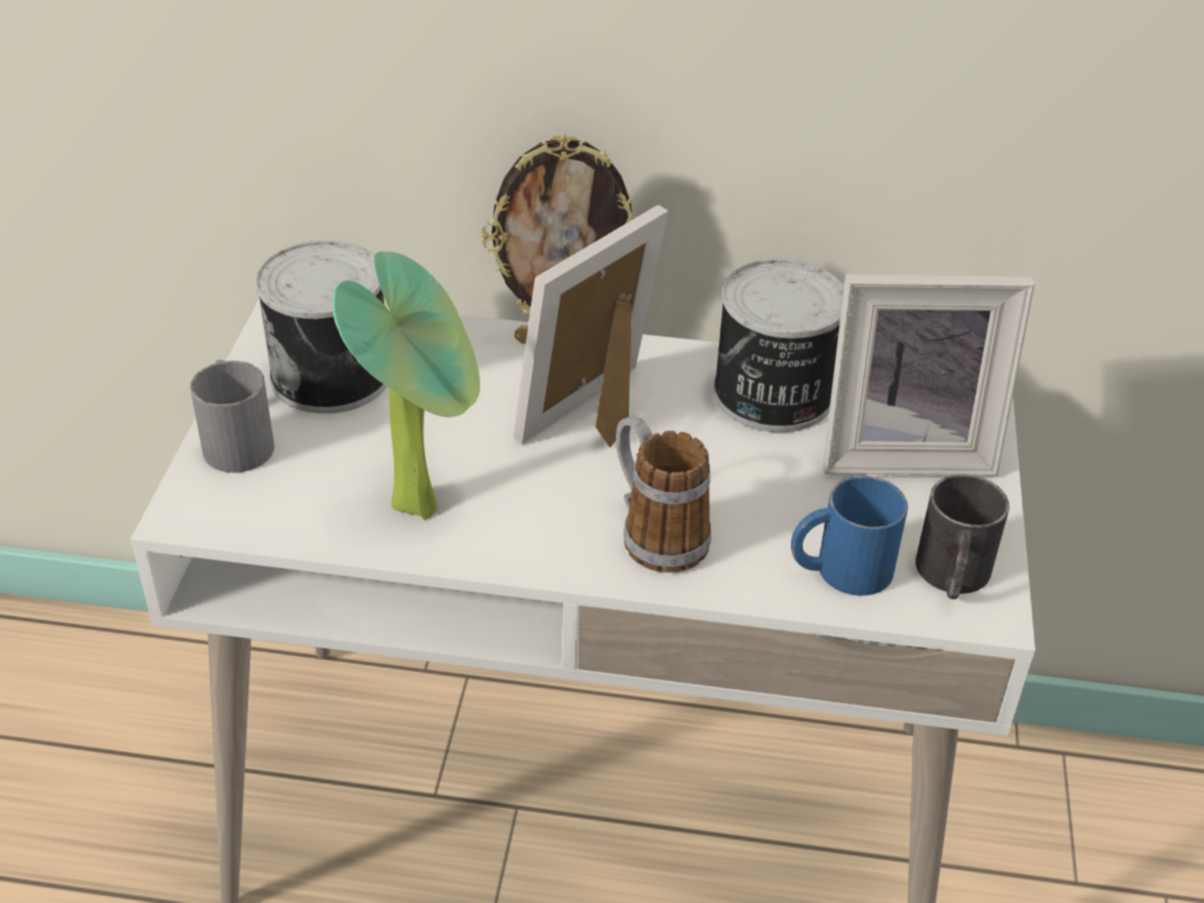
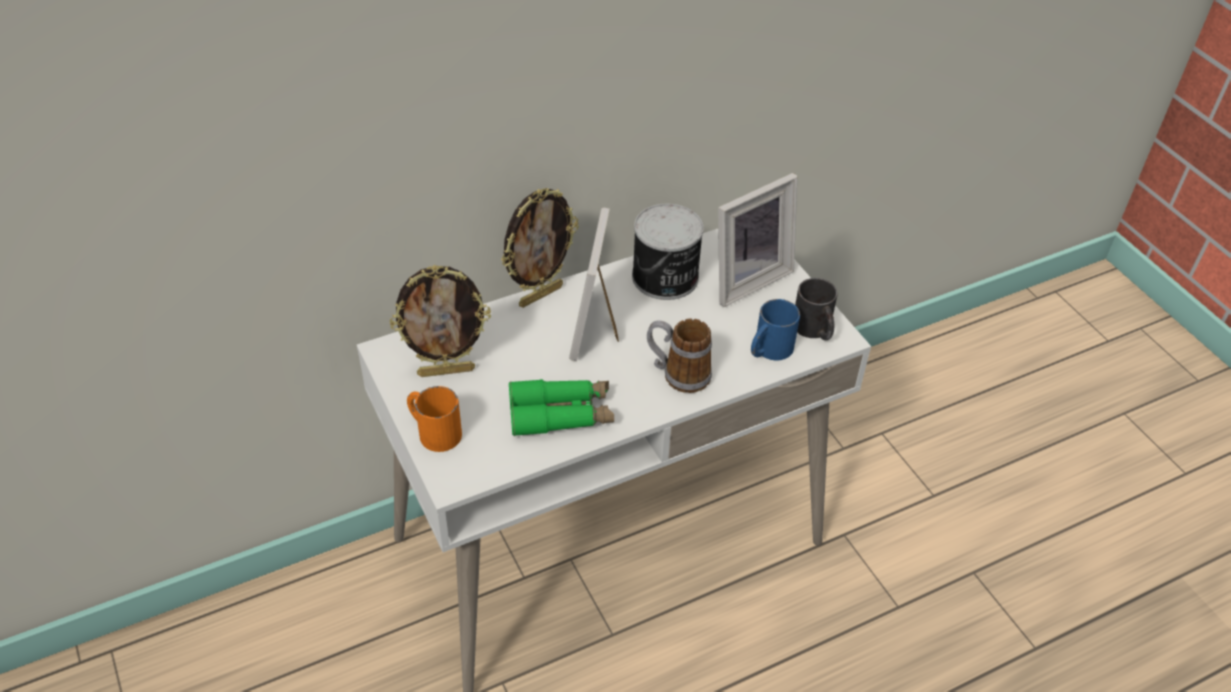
camera: 35 degrees left, 5 degrees up
grey mug [190,360,275,473] -> orange mug [407,386,462,452]
can [255,241,387,414] -> picture frame [390,265,491,377]
potted plant [332,251,480,520] -> green binoculars [509,379,614,437]

